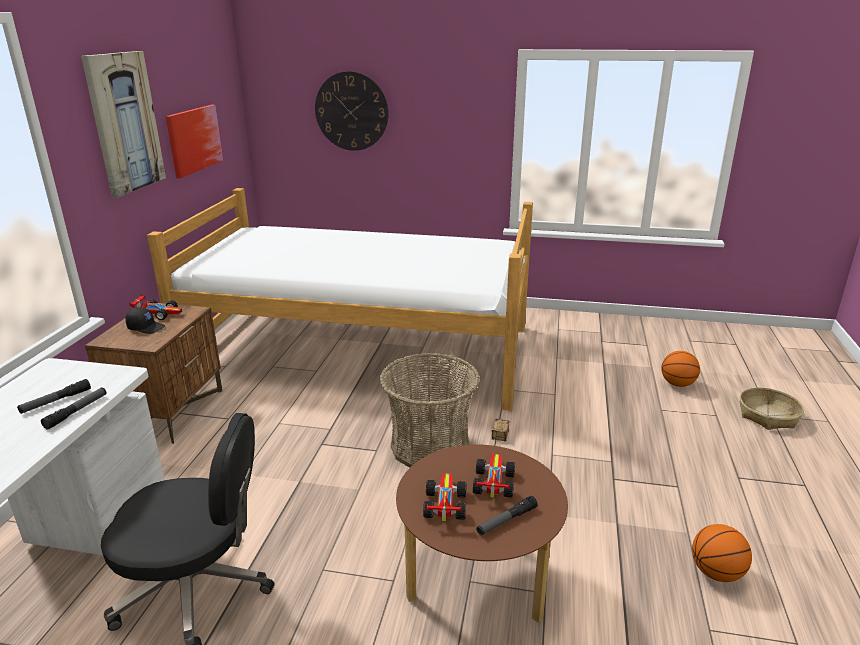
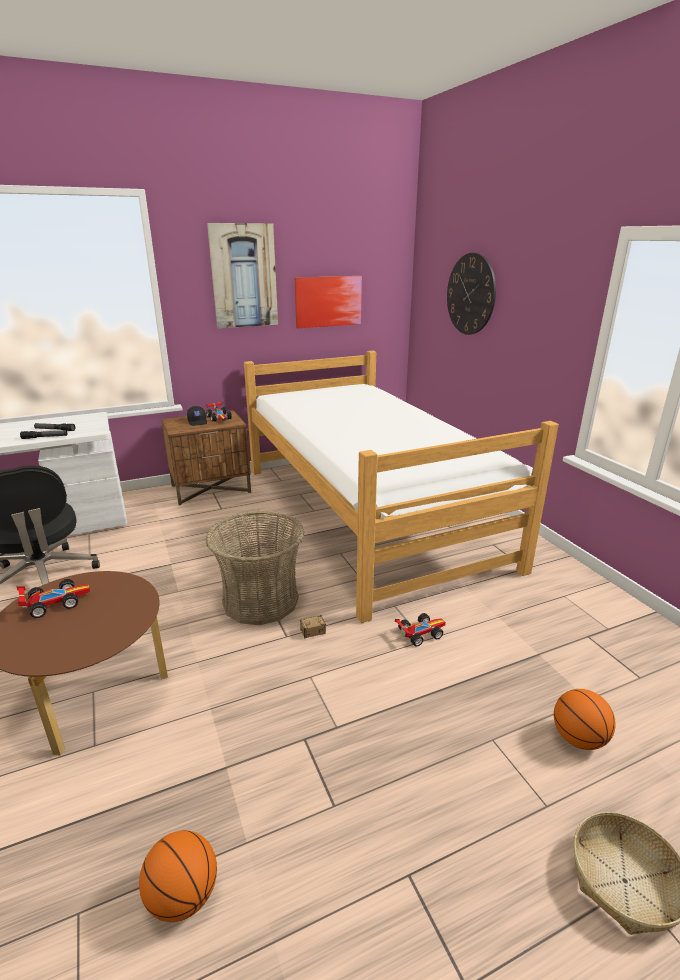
camera: 55 degrees right, 0 degrees up
toy car [473,454,515,498] -> toy car moved to [395,613,446,646]
flashlight [476,496,538,535] -> none

